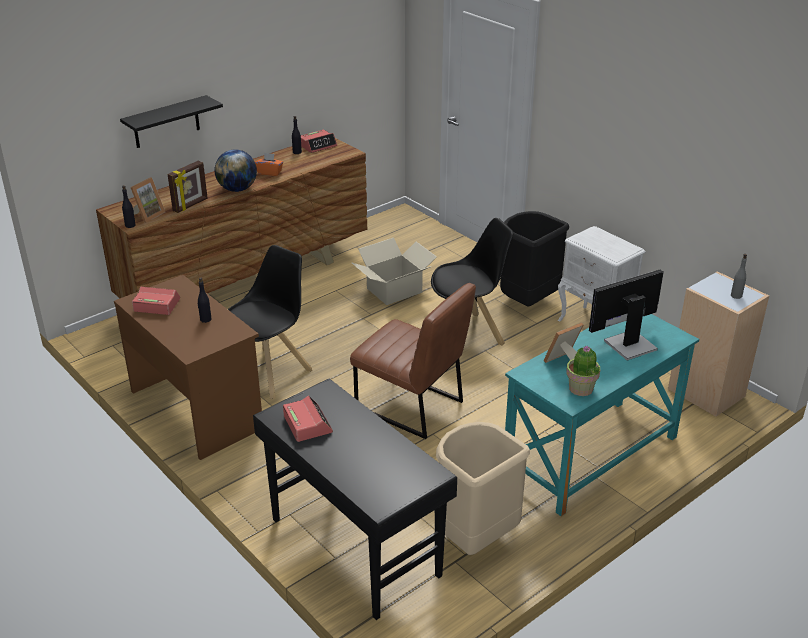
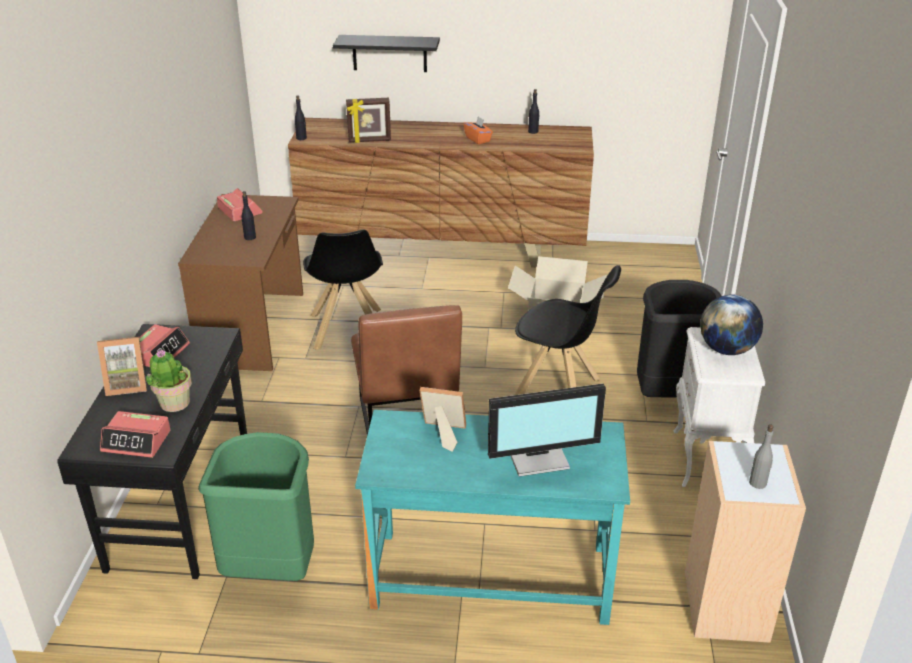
camera: 45 degrees right, 0 degrees up
picture frame [130,177,165,223] -> picture frame moved to [97,337,147,396]
globe [215,149,257,192] -> globe moved to [700,294,763,355]
black chair [228,245,312,399] -> black chair turned 90 degrees clockwise [303,229,383,350]
alarm clock [301,130,337,153] -> alarm clock moved to [100,411,170,458]
beige trash can [436,422,530,555] -> green trash can [198,432,314,581]
potted plant [566,345,600,396] -> potted plant moved to [146,349,192,412]
monitor [589,270,664,361] -> monitor turned 150 degrees clockwise [488,384,606,477]

